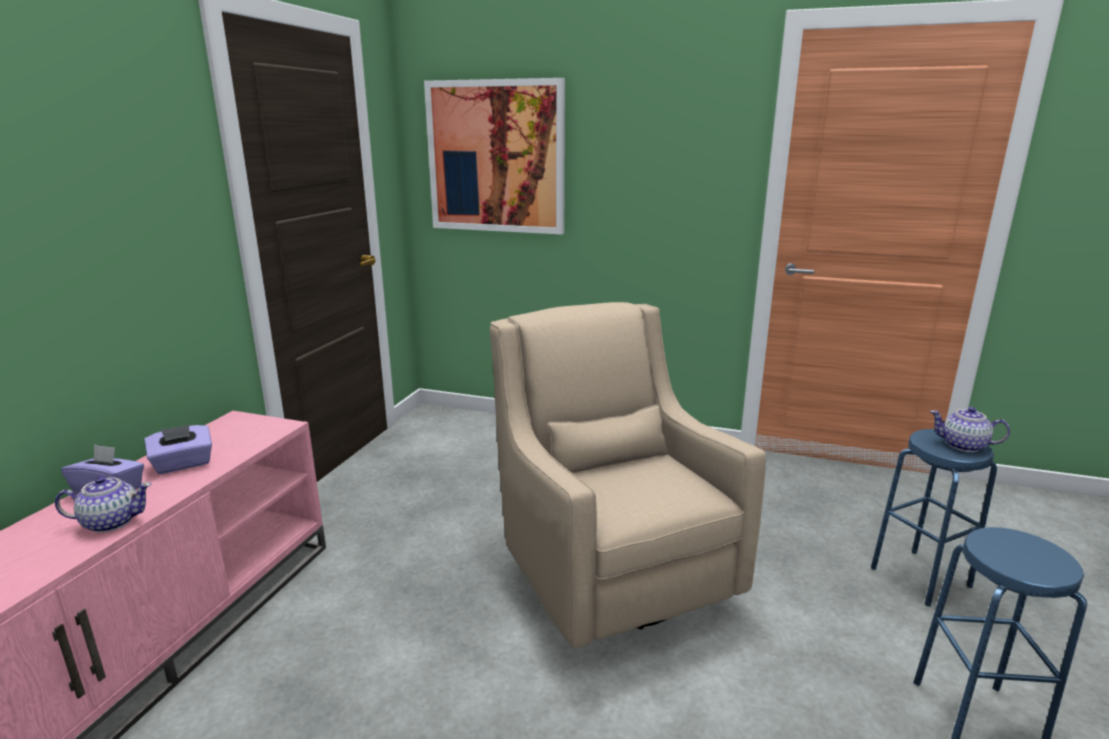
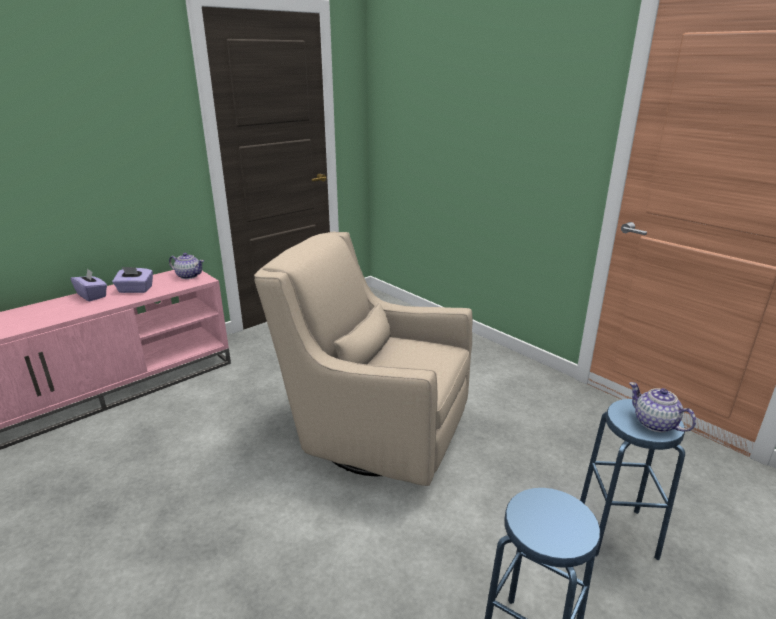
camera: 30 degrees right, 5 degrees up
teapot [55,476,152,533] -> teapot moved to [169,253,204,279]
picture [424,78,565,234] -> none
beige armchair [490,302,766,648] -> beige armchair turned 75 degrees counterclockwise [254,232,473,486]

